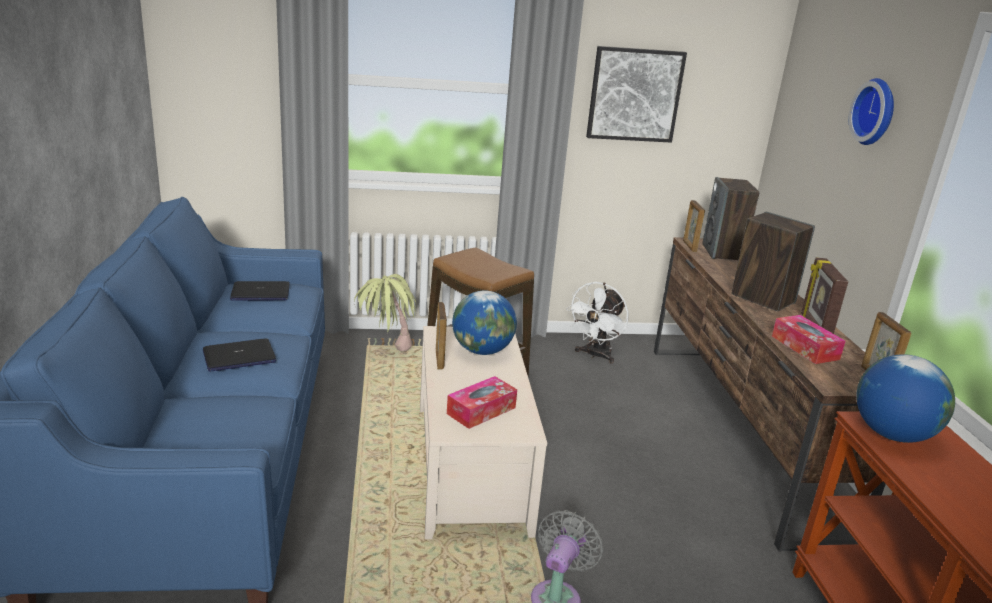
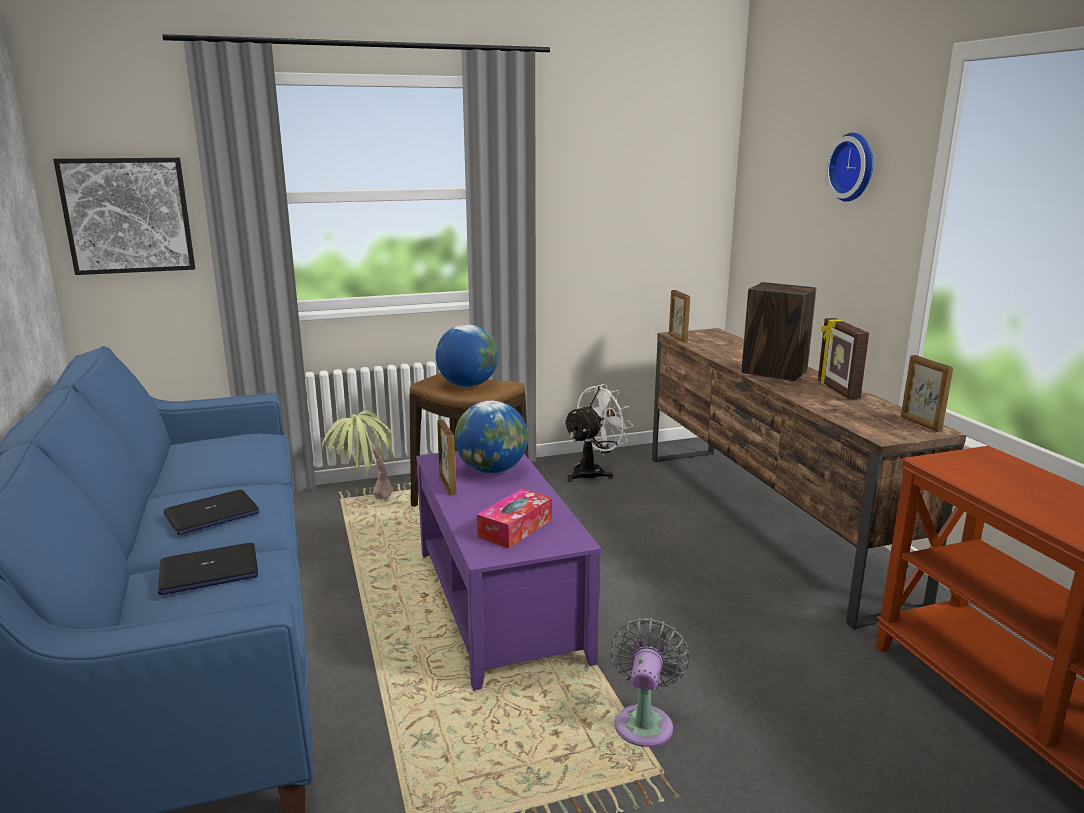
camera: 10 degrees left, 5 degrees down
laptop [230,281,290,301] -> laptop moved to [158,543,258,595]
beige coffee table [420,326,547,539] -> purple coffee table [416,451,601,691]
white fan [566,282,629,364] -> white fan turned 150 degrees counterclockwise [563,384,634,482]
picture [586,46,687,143] -> picture moved to [53,158,195,275]
speaker [702,177,760,260] -> none
tissue box [772,315,845,364] -> none
globe [856,354,955,443] -> globe moved to [436,324,498,387]

